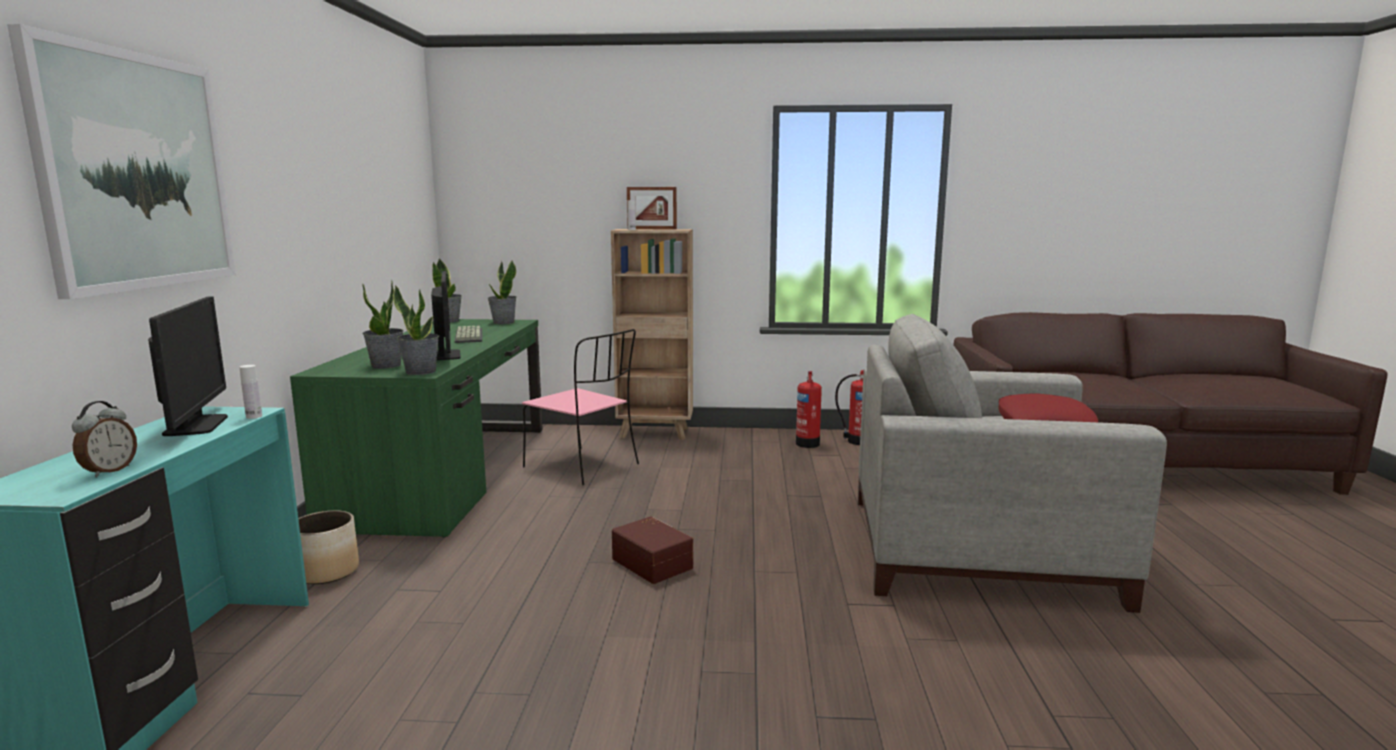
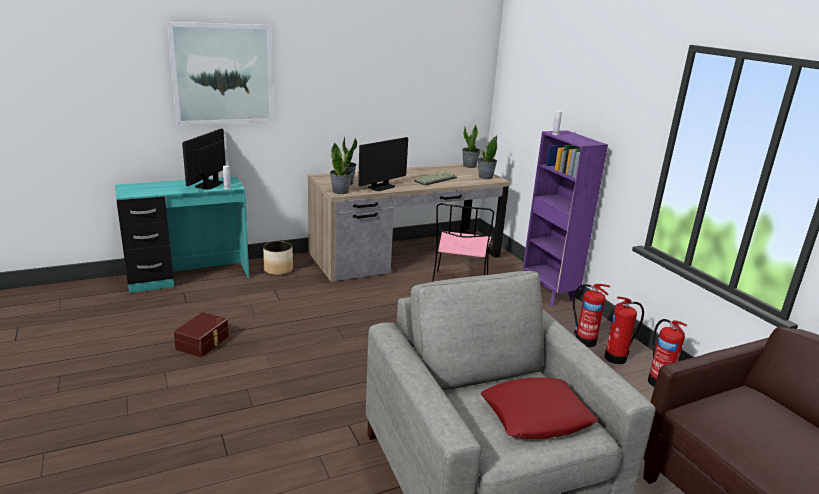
camera: 60 degrees right, 10 degrees up
alarm clock [72,401,137,477] -> none
monitor [148,296,228,436] -> monitor turned 150 degrees clockwise [182,129,226,189]
green desk [290,319,543,537] -> brown desk [308,164,510,282]
brown bookcase [611,229,693,440] -> purple bookcase [523,130,608,306]
brown storage box [612,516,693,584] -> brown storage box moved to [174,312,229,357]
picture frame [627,187,677,229] -> none
none -> fire extinguisher [573,284,610,347]

